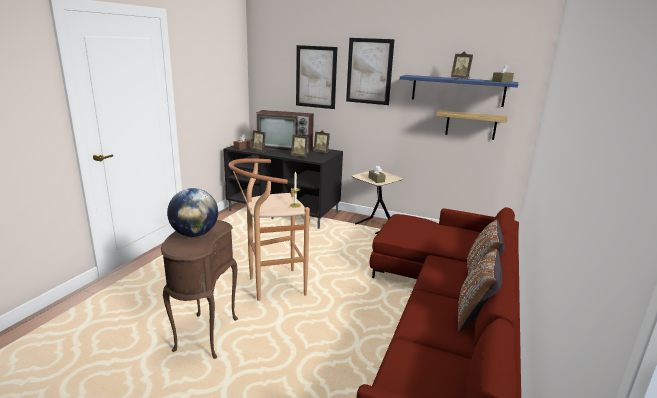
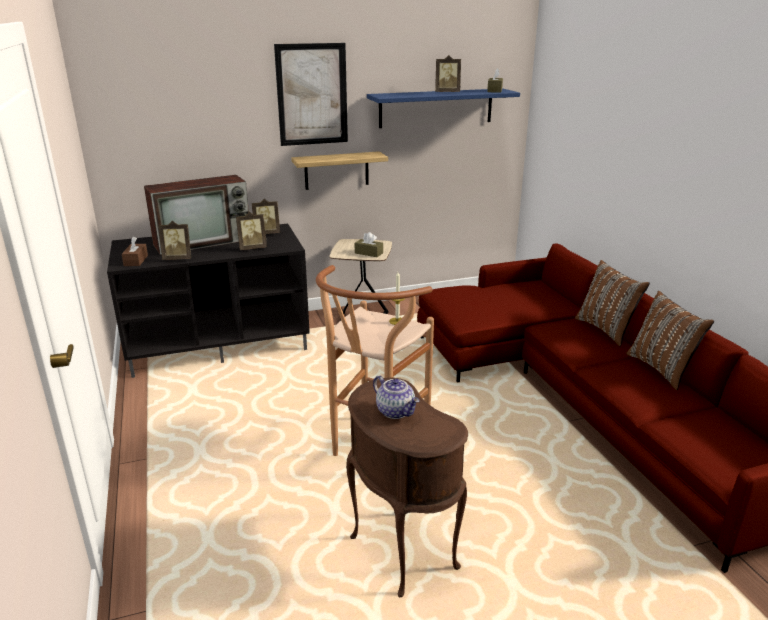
camera: 40 degrees left, 5 degrees up
globe [167,188,218,237] -> teapot [373,375,419,419]
picture [296,45,337,109] -> none
shelf [436,110,508,140] -> shelf moved to [291,151,388,190]

